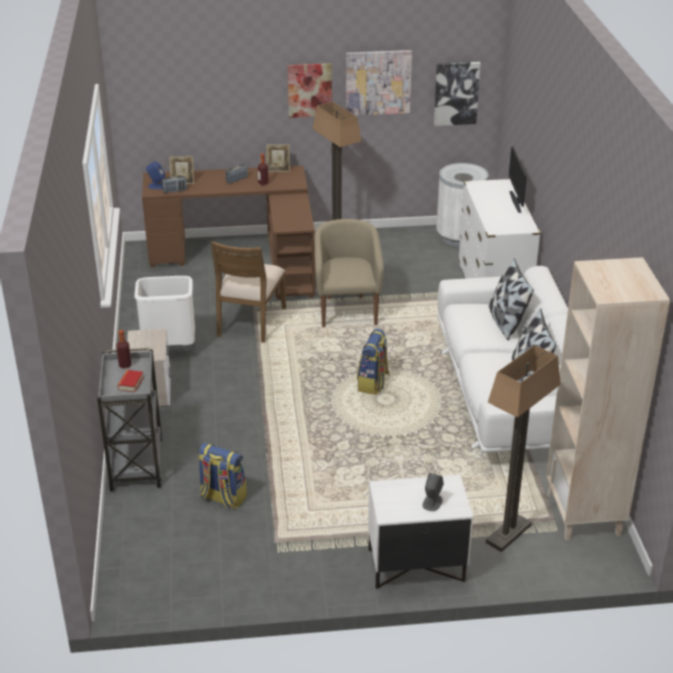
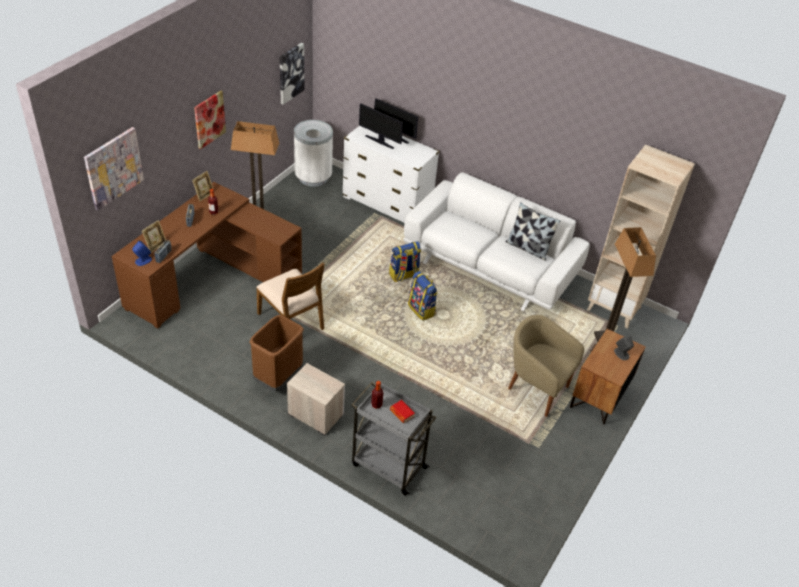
camera: 55 degrees left, 10 degrees up
white trash can [134,276,195,352] -> brown trash can [249,315,304,392]
backpack [198,443,247,509] -> backpack moved to [389,241,421,282]
beige armchair [314,219,384,327] -> beige armchair moved to [508,315,584,417]
picture [346,50,412,115] -> picture moved to [84,127,144,211]
white nightstand [368,475,473,589] -> brown nightstand [570,329,646,425]
pillow [489,258,534,340] -> none
none -> monitor [359,103,403,149]

